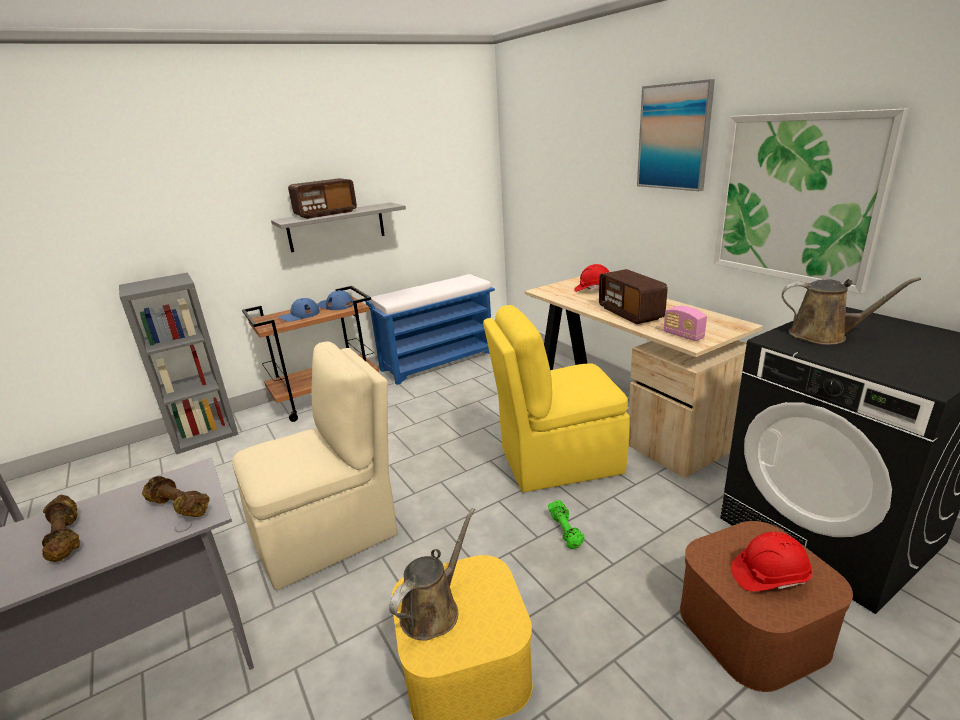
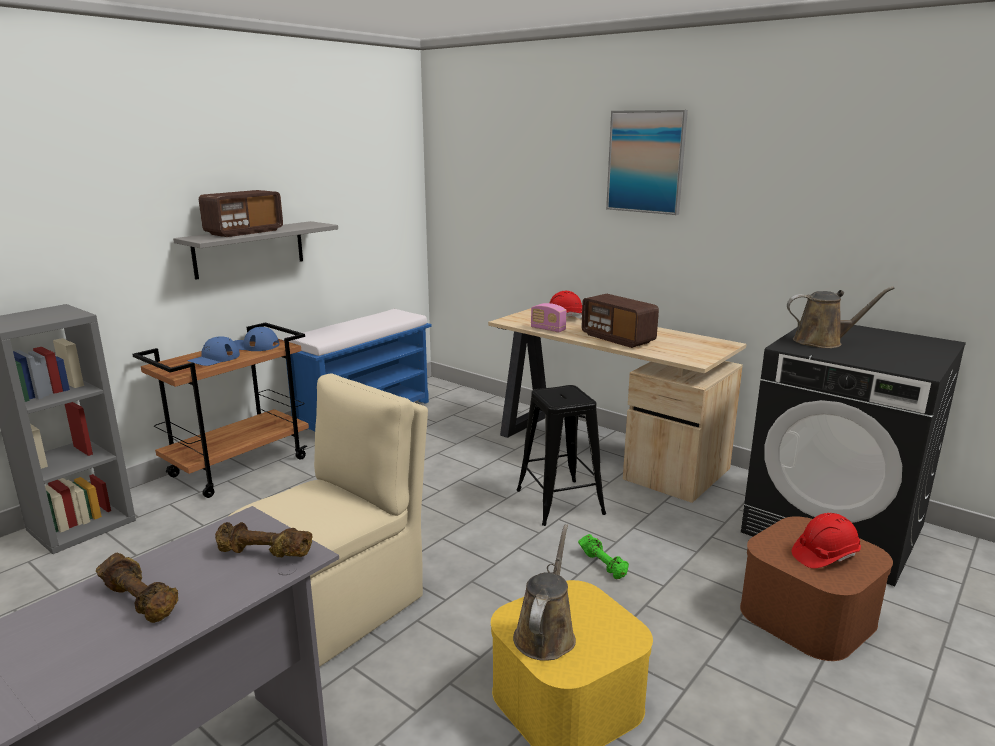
camera: 20 degrees left, 5 degrees down
yellow chair [483,305,630,492] -> black stool [516,385,606,526]
radio [664,306,707,341] -> radio moved to [531,303,567,333]
picture [714,108,909,294] -> none

